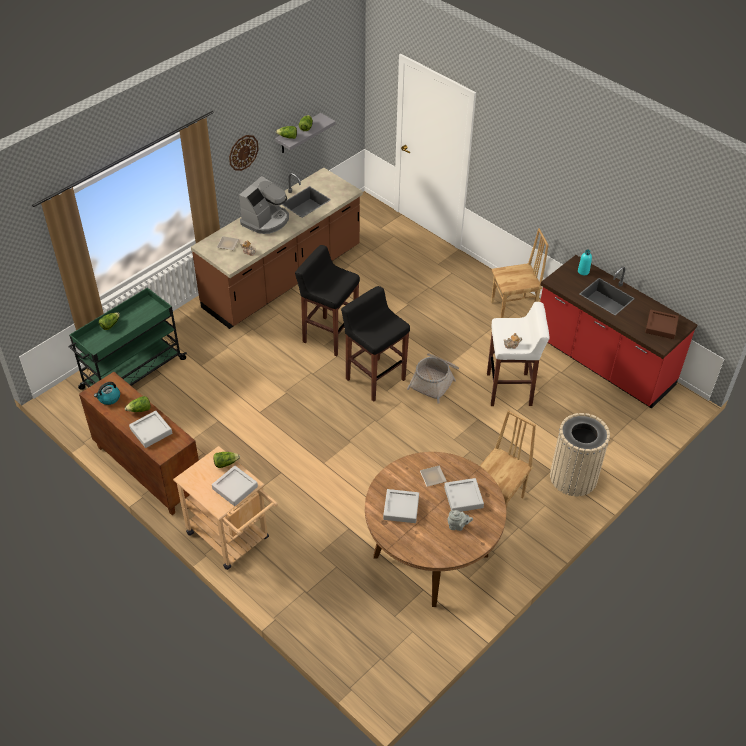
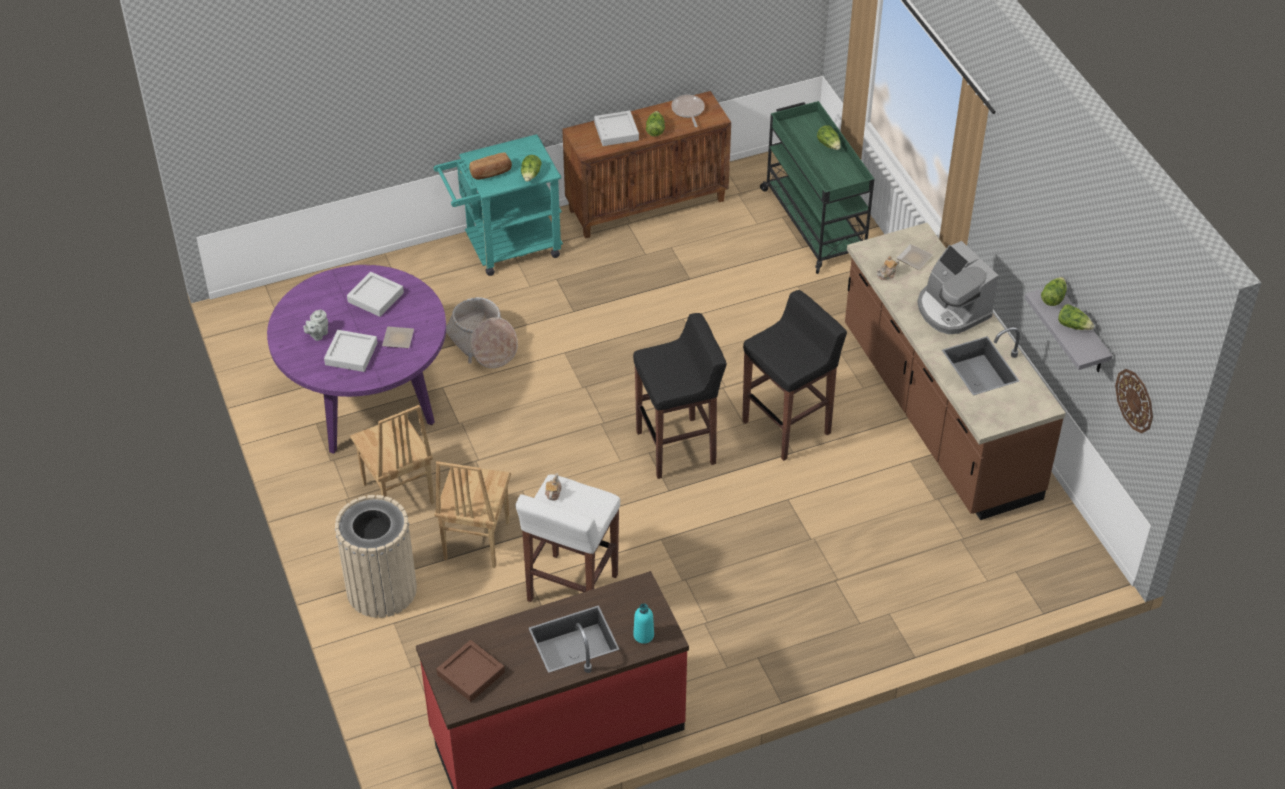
camera: 115 degrees right, 0 degrees up
kettle [94,382,120,405] -> frying pan [671,95,705,127]
beige cart [173,446,278,570] -> turquoise cart [434,134,563,276]
grey tray [212,466,258,506] -> bread [469,153,512,180]
wall clock [229,135,259,171] -> wall clock moved to [1115,369,1153,433]
brown dining table [365,452,506,607] -> purple dining table [267,265,446,454]
basket [407,353,459,404] -> basket moved to [446,297,518,368]
brown chair [491,228,549,318] -> brown chair moved to [434,461,511,568]

